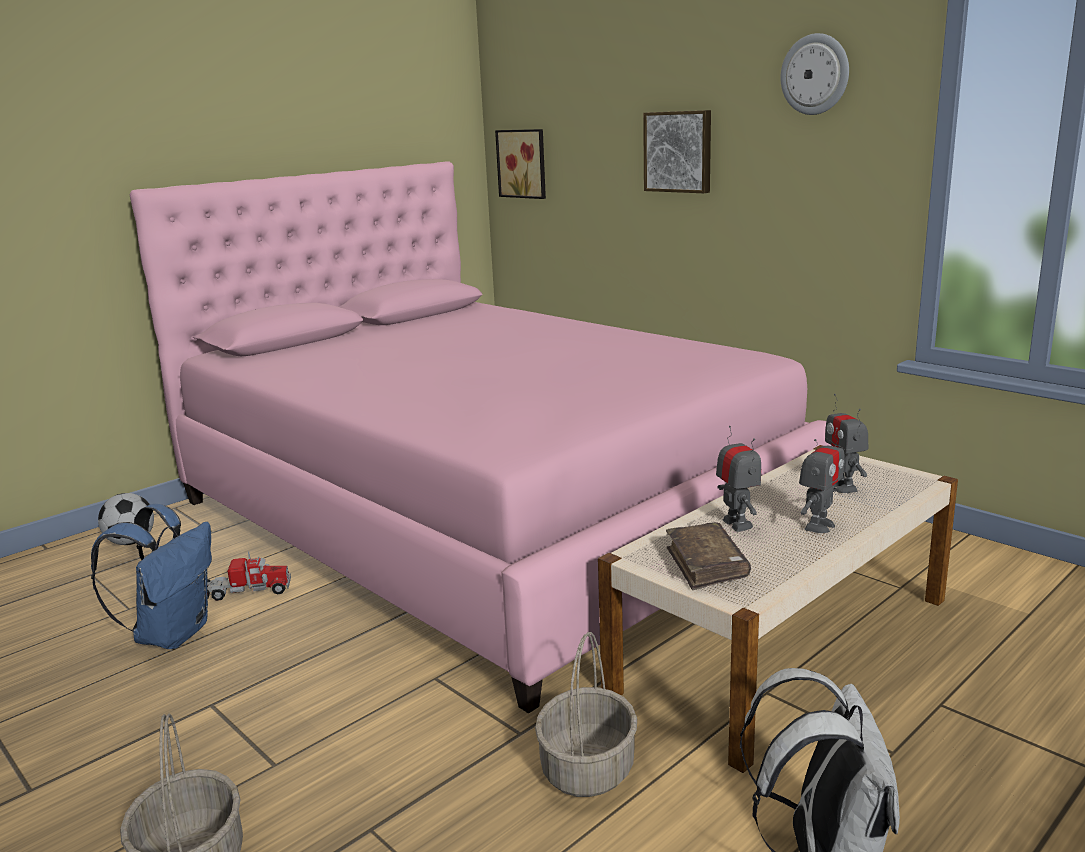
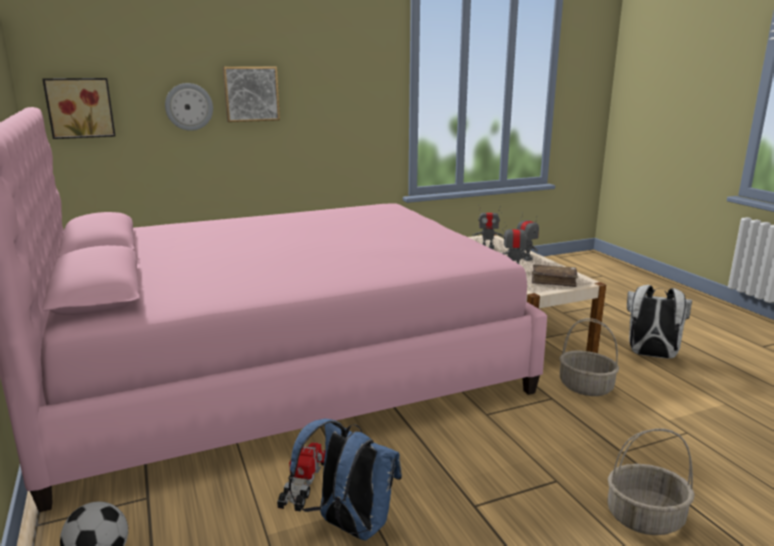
camera: 70 degrees left, 0 degrees up
wall clock [781,33,849,115] -> wall clock moved to [165,83,213,131]

